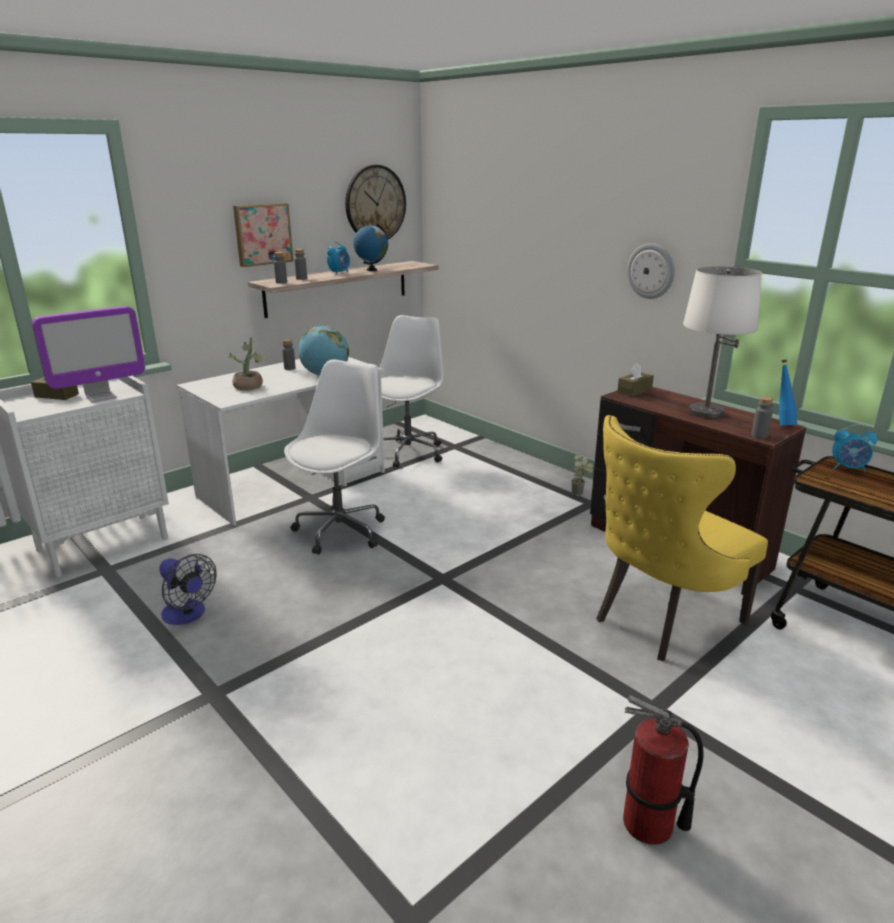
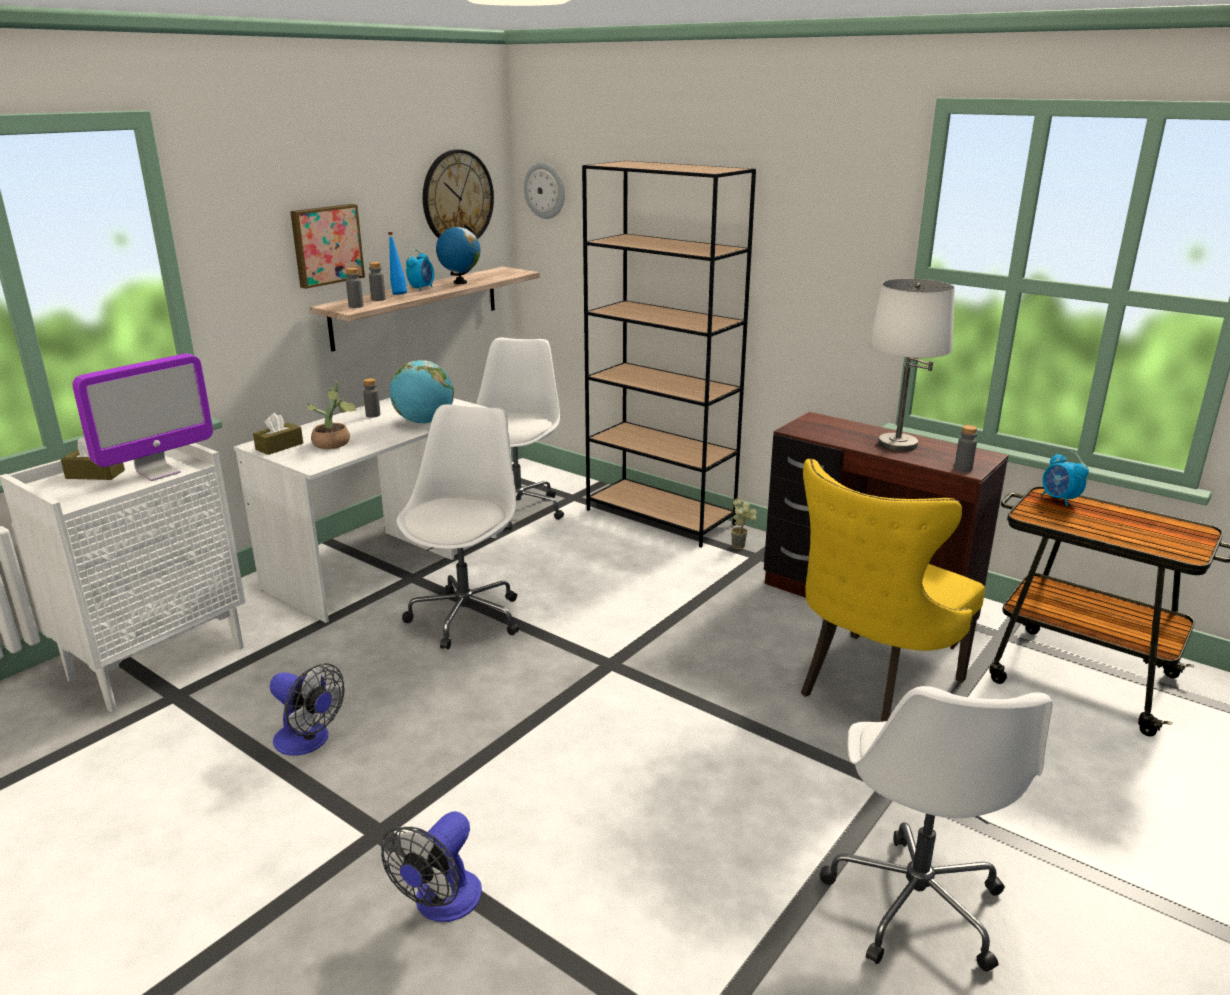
camera: 10 degrees left, 0 degrees up
brown tissue box [617,363,654,397] -> brown tissue box moved to [253,413,303,455]
fire extinguisher [623,695,704,845] -> white office chair [819,686,1053,972]
wall clock [627,243,675,299] -> wall clock moved to [524,163,565,219]
blue bottle [779,360,797,426] -> blue bottle moved to [388,232,407,295]
alarm clock [832,424,877,472] -> alarm clock turned 60 degrees clockwise [1042,452,1089,506]
none -> fan [381,811,482,922]
none -> beige bookcase [582,161,756,547]

